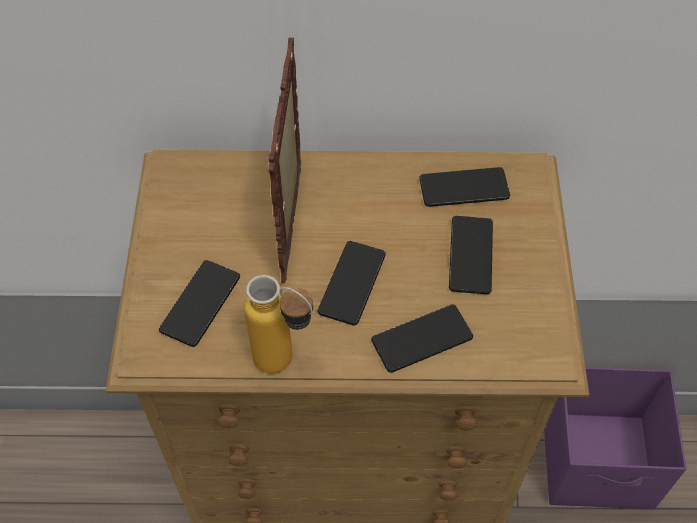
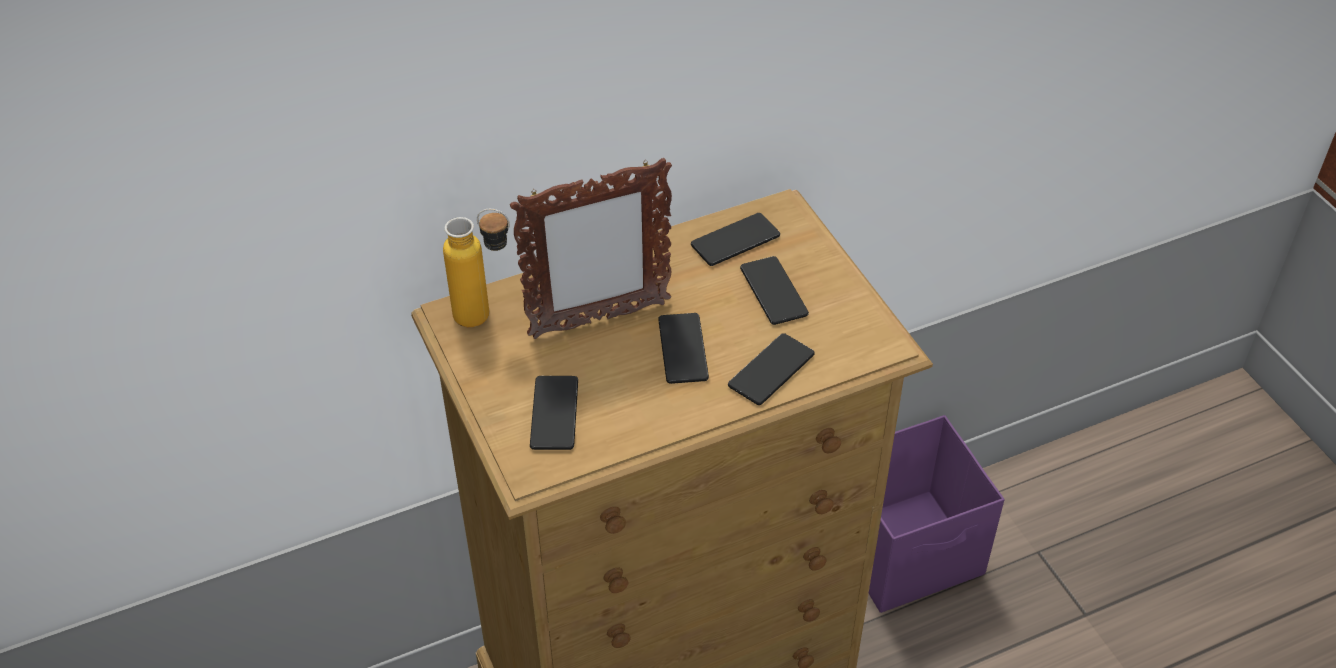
camera: 25 degrees left, 10 degrees down
bottle [244,275,313,374] -> bottle moved to [443,209,510,327]
picture frame [268,38,301,283] -> picture frame turned 90 degrees counterclockwise [510,158,672,339]

